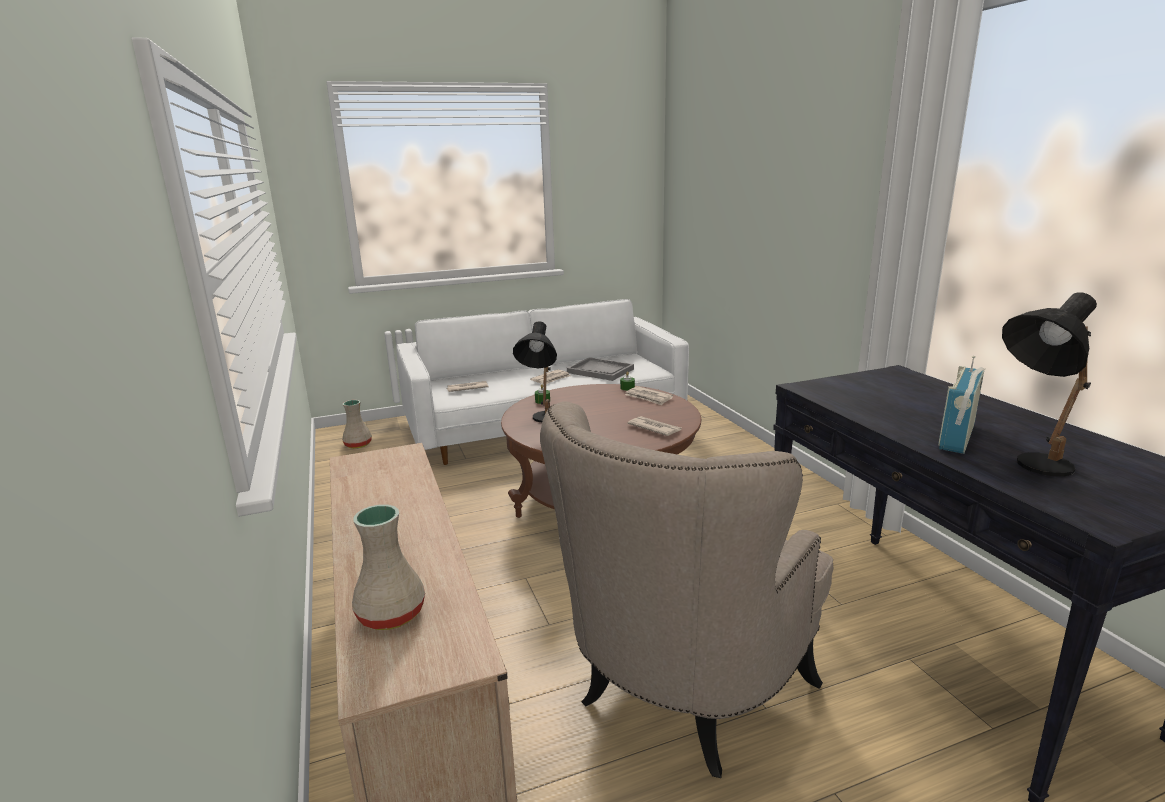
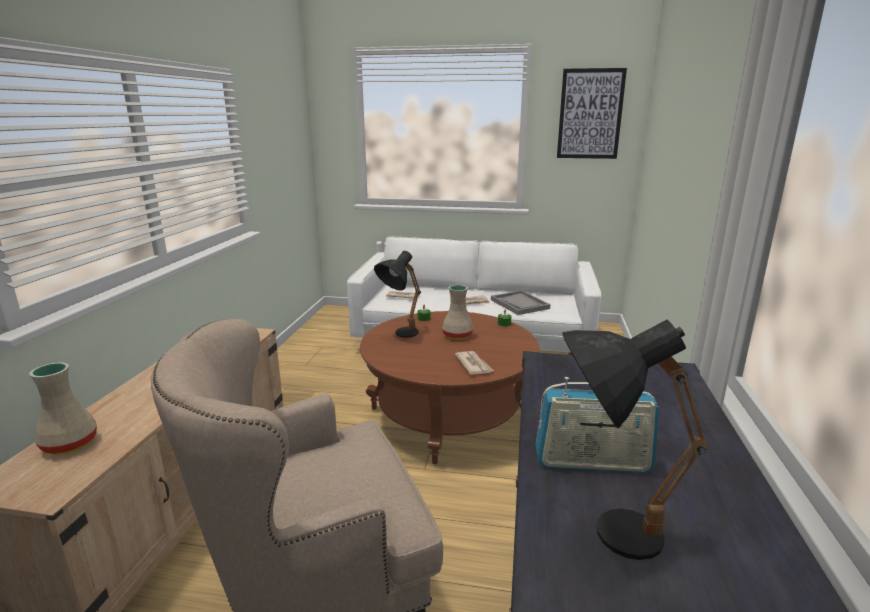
camera: 30 degrees right, 0 degrees up
beige vase [342,400,372,449] -> beige vase moved to [442,285,473,340]
newspaper [625,386,673,405] -> none
radio [938,356,985,454] -> radio turned 150 degrees counterclockwise [536,377,659,473]
none -> picture [557,68,627,159]

